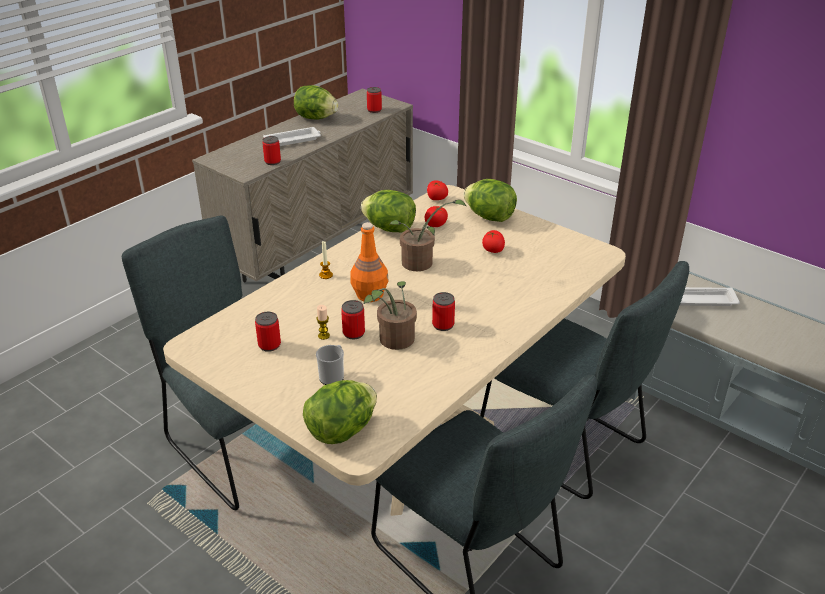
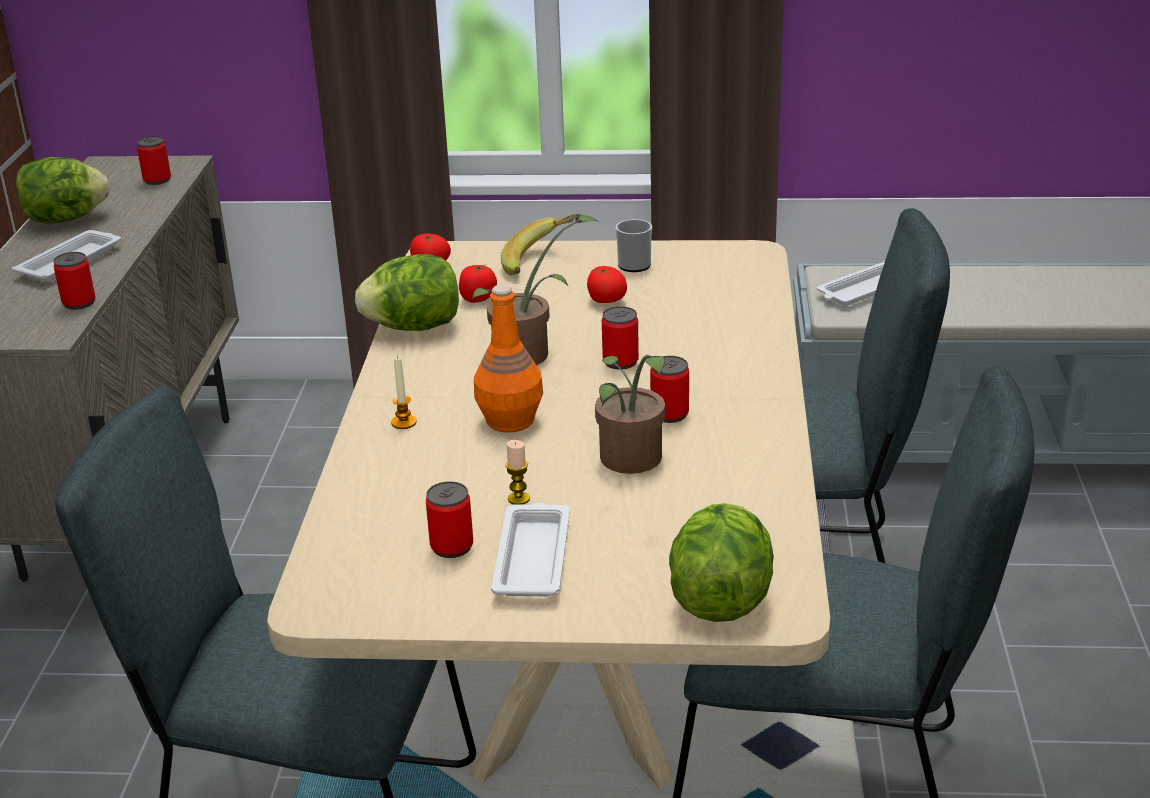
camera: 35 degrees left, 5 degrees down
mug [316,345,344,385] -> mug moved to [616,219,652,272]
can [341,300,365,339] -> can moved to [602,306,639,370]
lettuce [464,179,517,222] -> banana [501,214,581,275]
none -> white tray [491,503,570,596]

